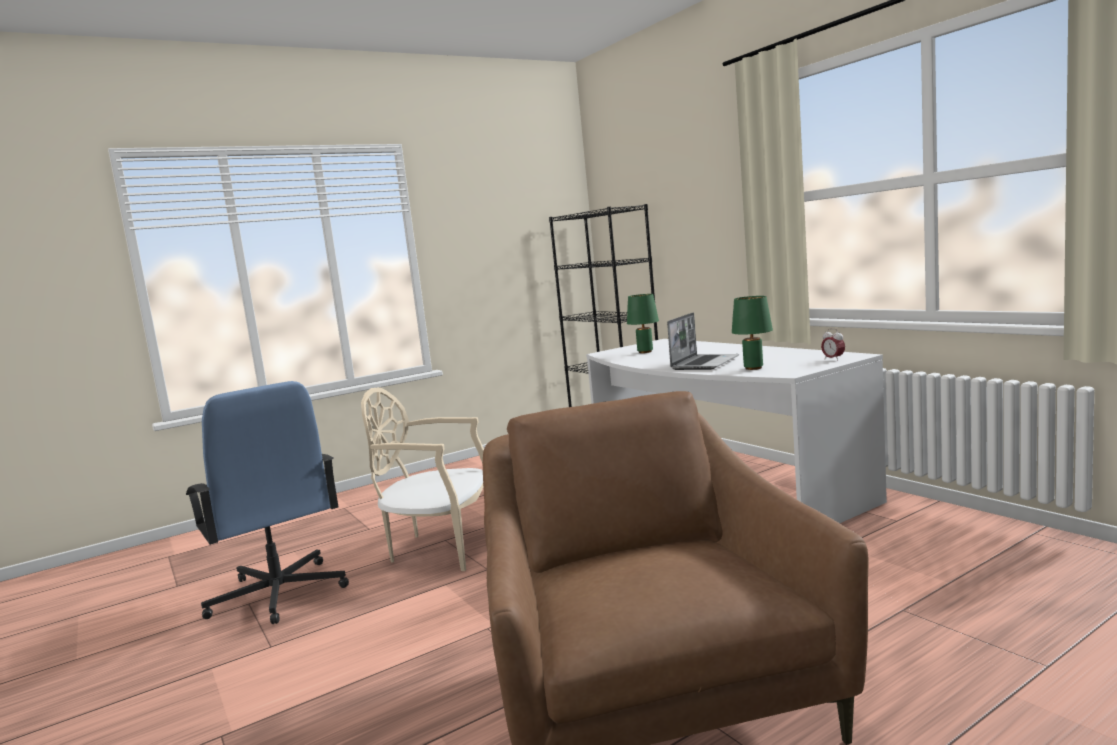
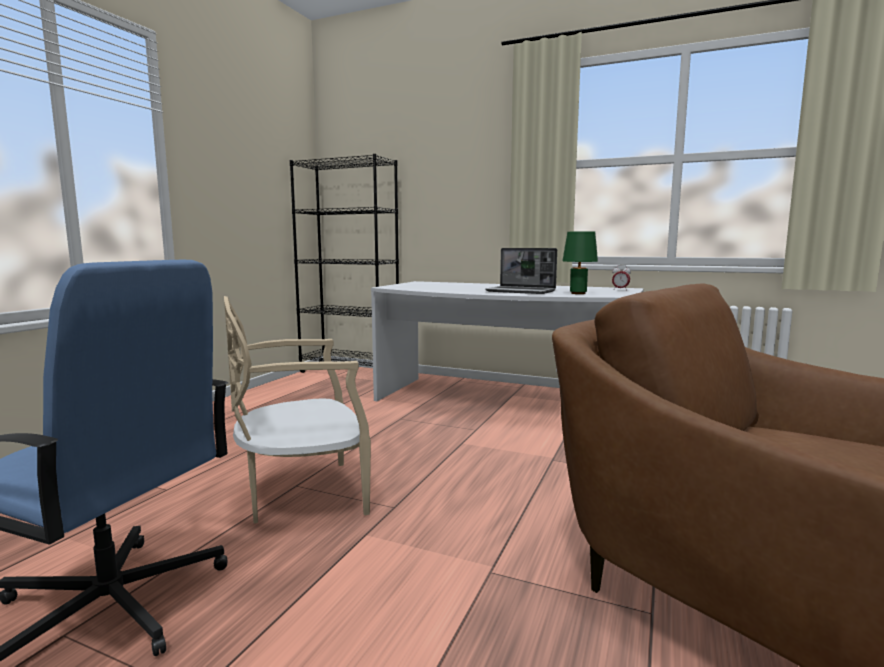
camera: 35 degrees left, 0 degrees up
green table lamp [627,294,659,353] -> none
laptop [667,313,739,370] -> laptop turned 120 degrees clockwise [485,248,557,294]

